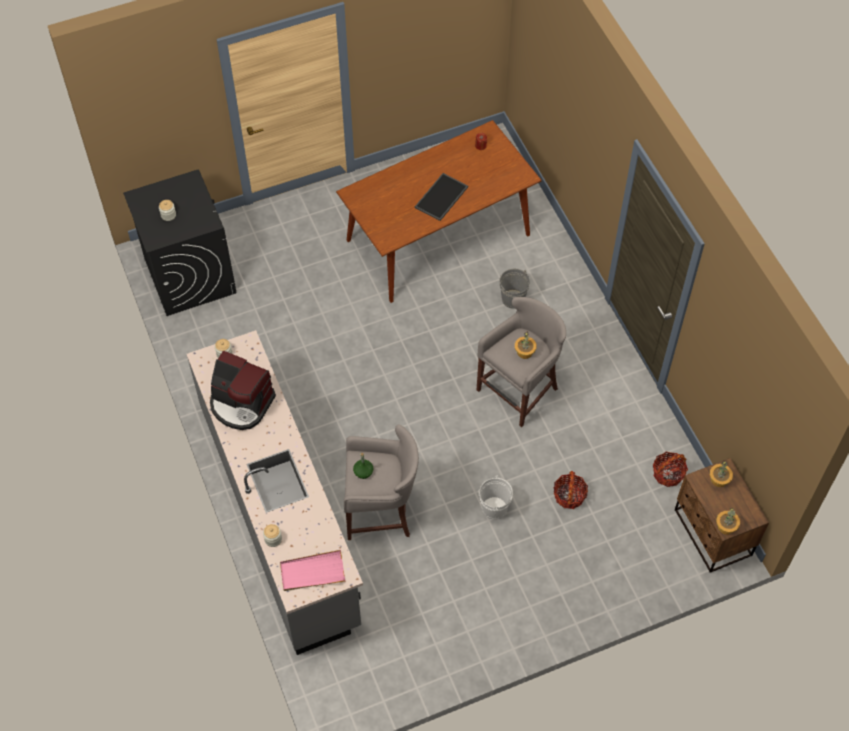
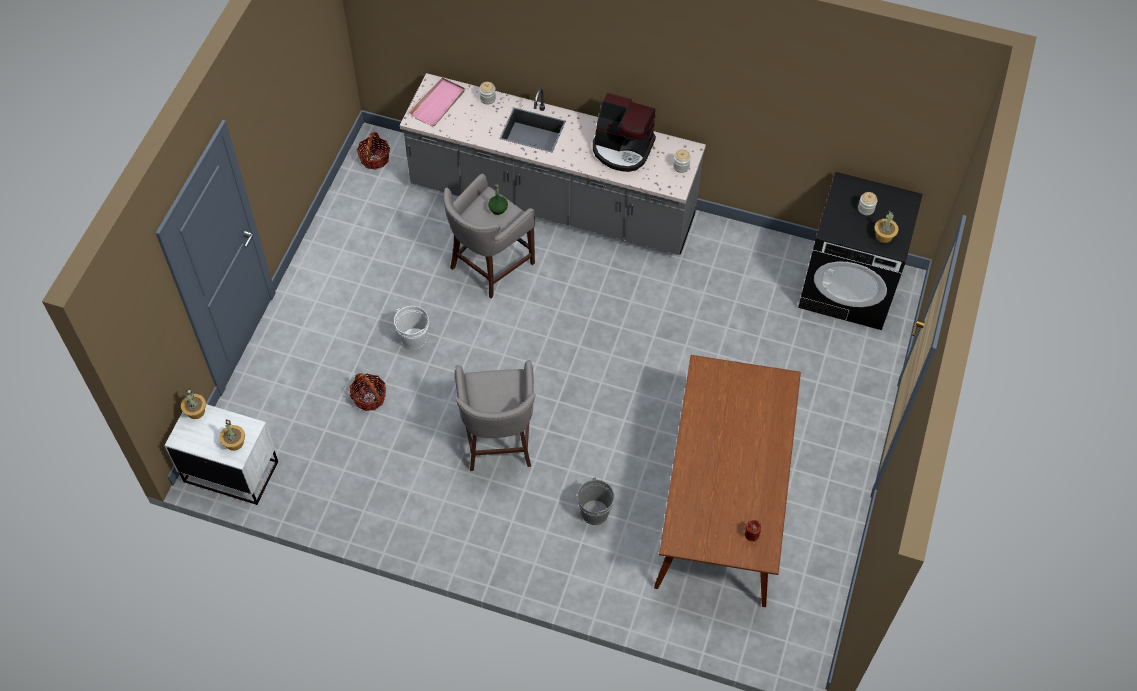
camera: 130 degrees right, 0 degrees up
coffee machine [210,351,276,430] -> coffee machine turned 135 degrees counterclockwise [593,93,656,172]
tray [415,173,468,221] -> none
potted plant [515,331,537,359] -> potted plant moved to [874,211,899,243]
basket [653,452,688,487] -> basket moved to [357,132,390,170]
brown nightstand [675,458,769,573] -> white nightstand [165,404,278,505]

